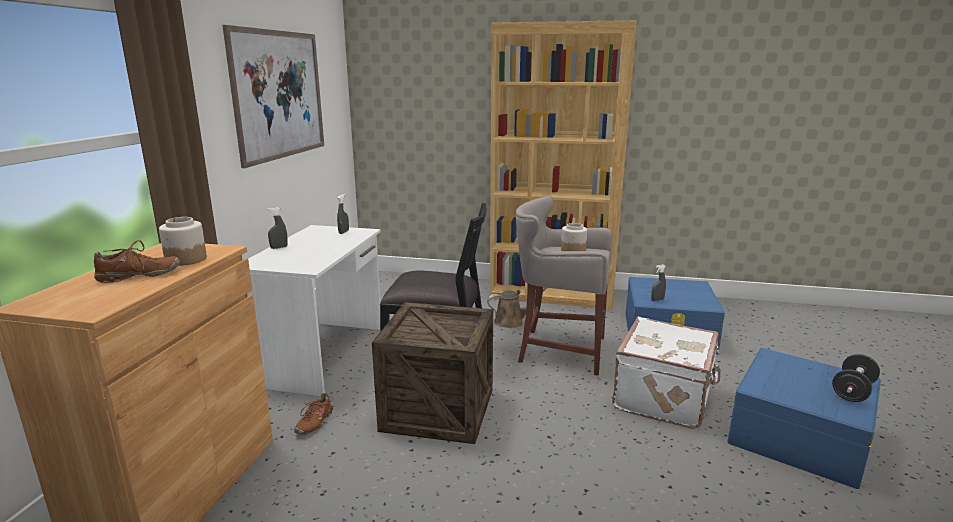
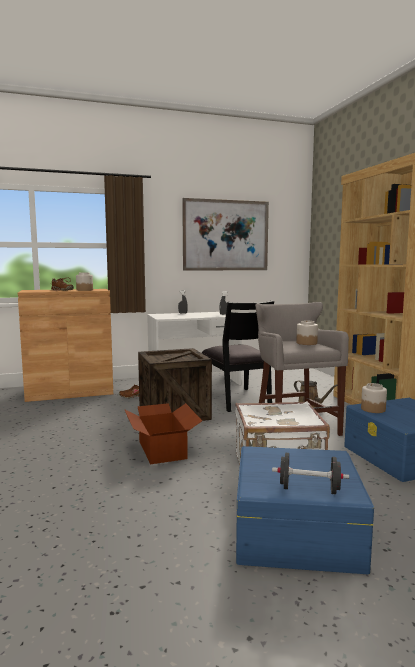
camera: 60 degrees right, 10 degrees down
grey spray bottle [651,265,666,302] -> jar [361,383,387,413]
none -> cardboard box [124,403,202,464]

